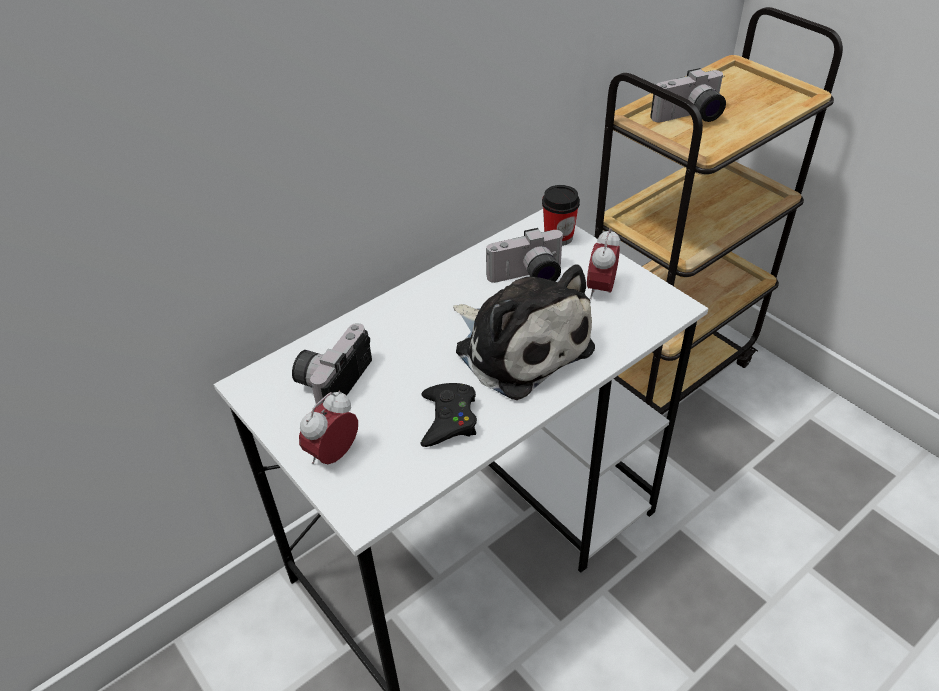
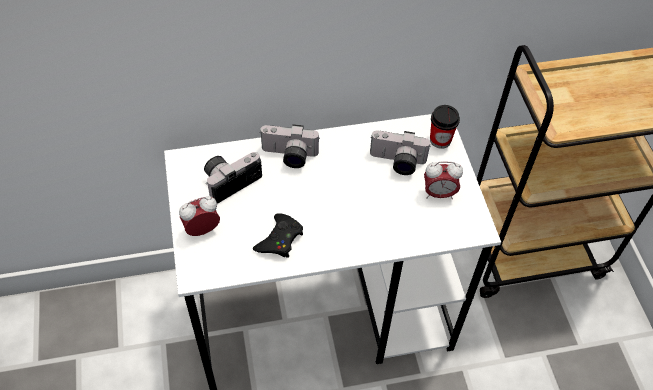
camera: 25 degrees right, 10 degrees up
plush toy [453,264,595,400] -> none
alarm clock [587,228,620,299] -> alarm clock turned 135 degrees counterclockwise [424,161,463,199]
camera [650,68,726,123] -> camera moved to [259,124,319,168]

